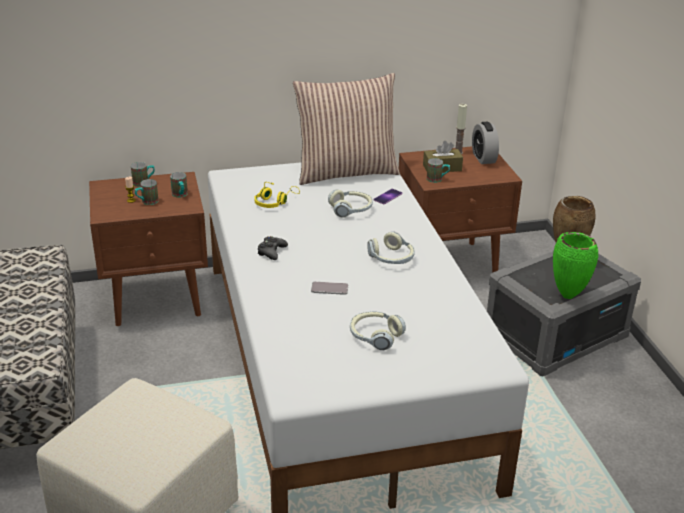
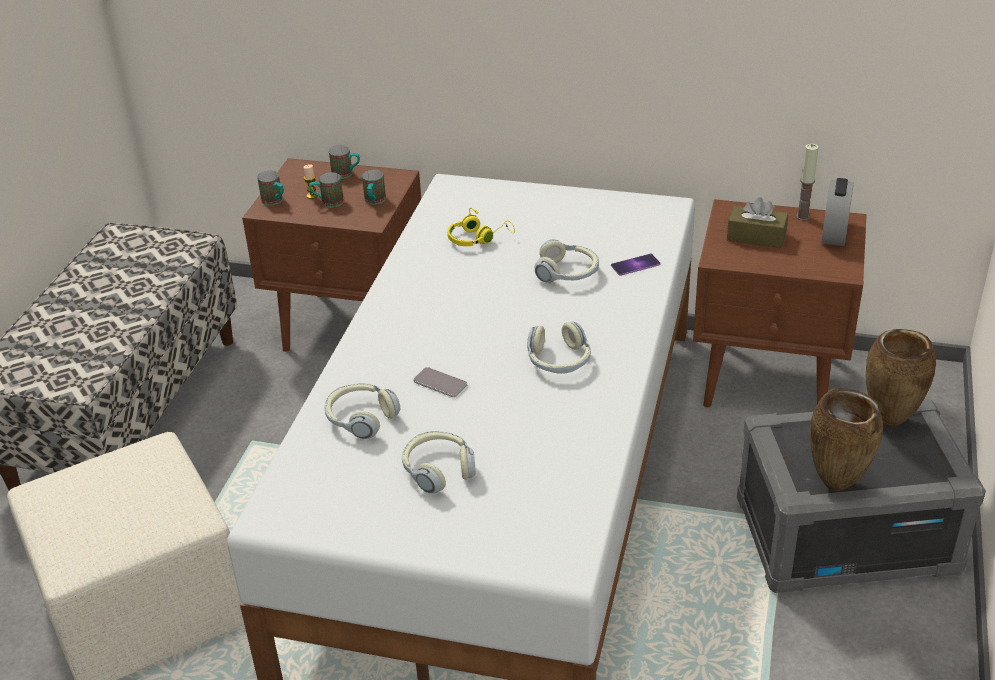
camera: 30 degrees right, 5 degrees up
black game controller [257,236,288,260] -> none
pillow [293,73,400,185] -> none
mug [427,158,450,183] -> mug moved to [257,171,284,206]
green vase [553,232,598,299] -> brown vase [810,388,883,491]
none -> headphones [324,383,401,439]

